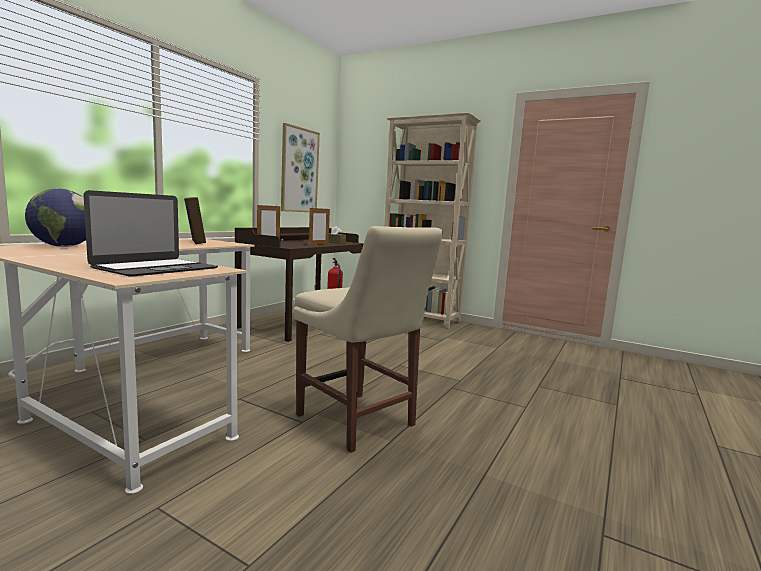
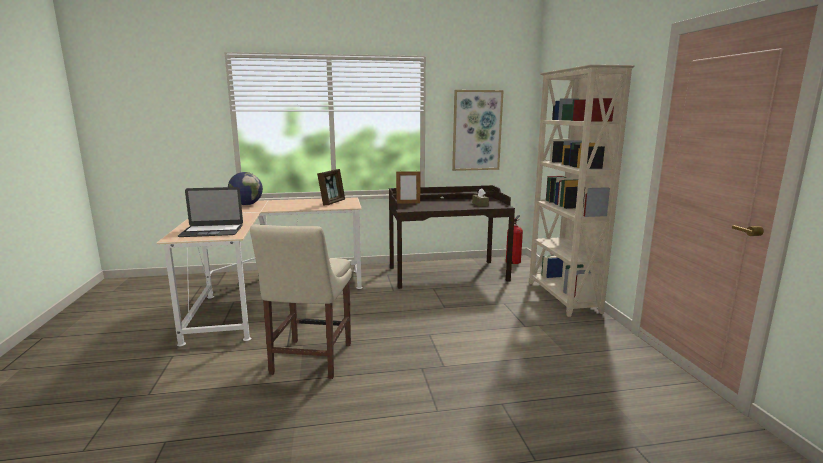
camera: 50 degrees right, 5 degrees up
picture frame [309,208,330,245] -> none

